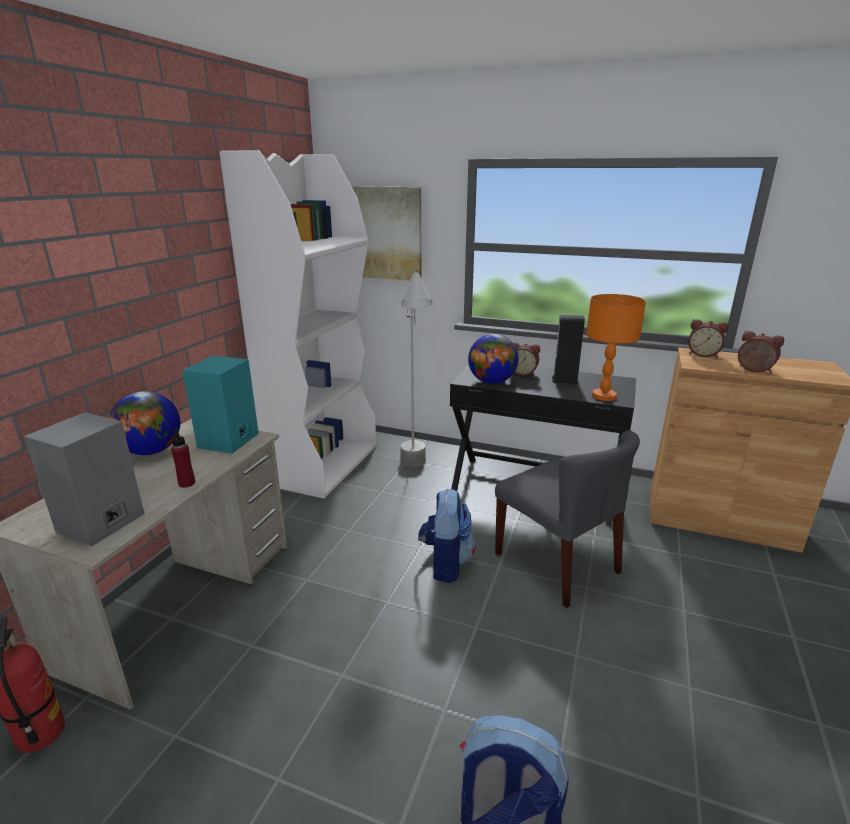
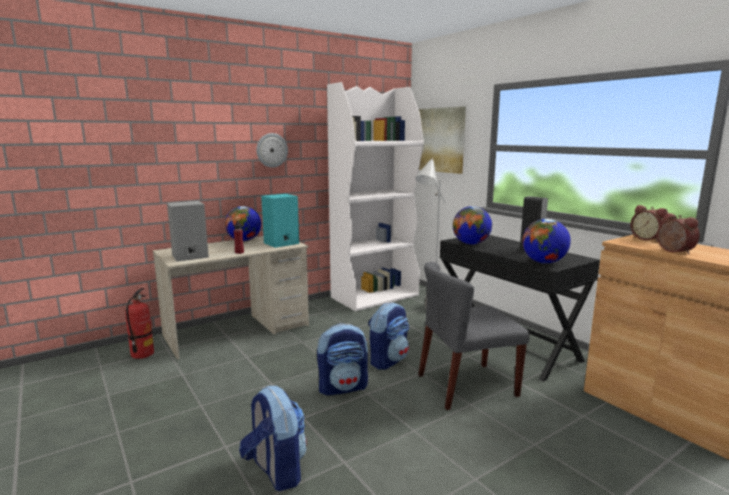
camera: 35 degrees right, 10 degrees down
grey chair [495,431,640,608] -> grey chair turned 75 degrees clockwise [418,262,530,410]
alarm clock [513,342,540,376] -> none
orange table lamp [586,294,646,401] -> globe [522,219,571,264]
none -> wall clock [256,133,288,168]
none -> backpack [317,323,368,396]

